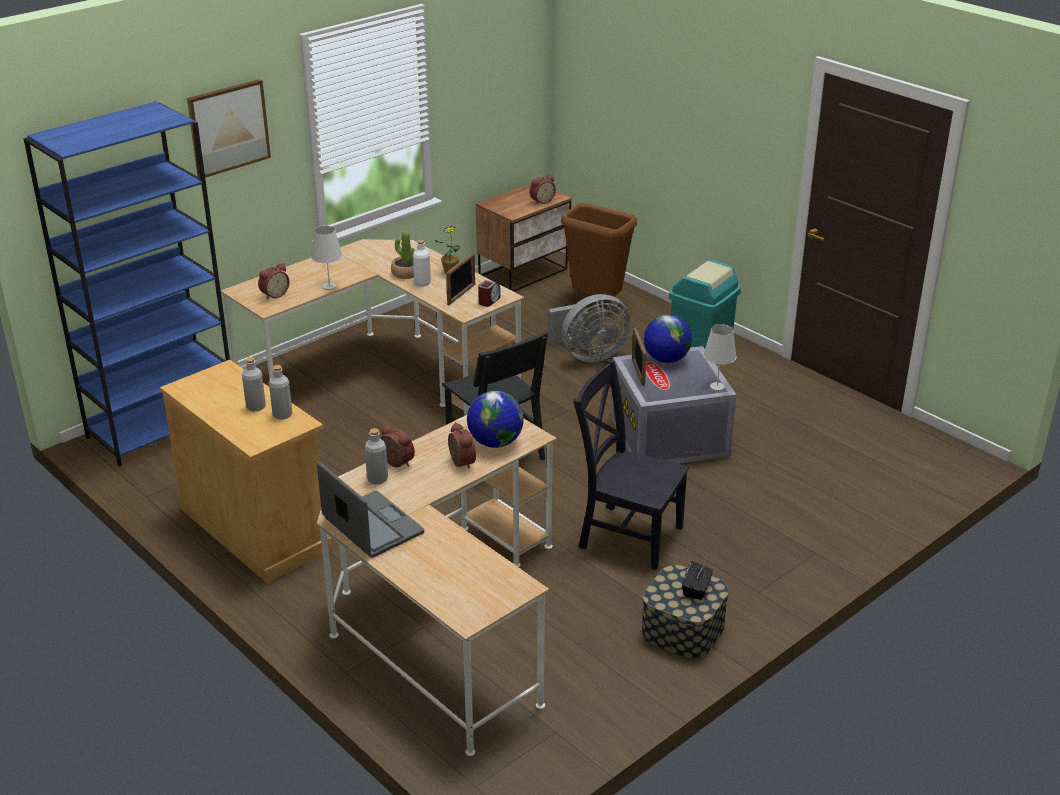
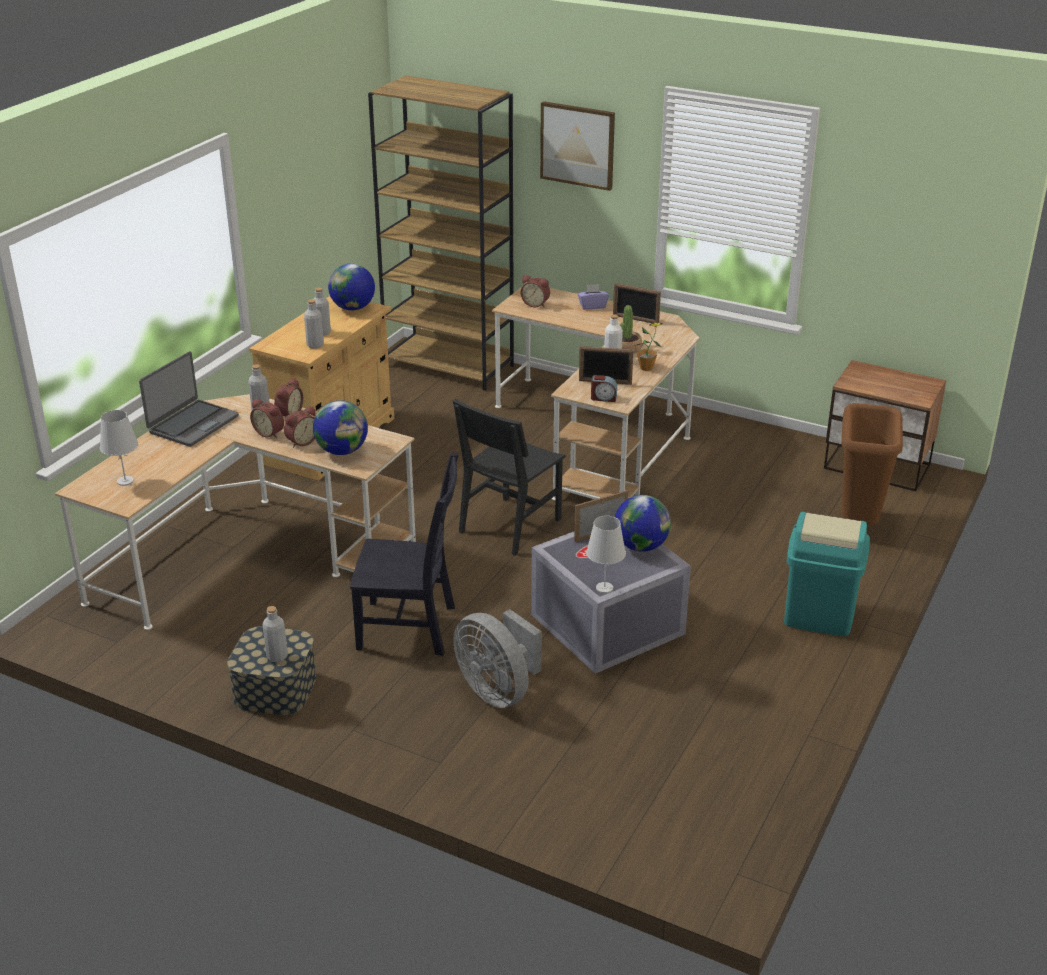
camera: 70 degrees right, 0 degrees up
blue bookcase [24,102,230,467] -> brown bookcase [368,75,514,391]
white table lamp [311,226,343,290] -> white table lamp moved to [100,410,139,486]
alarm clock [530,175,556,205] -> alarm clock moved to [250,399,284,438]
grey fan [548,294,631,362] -> grey fan moved to [453,609,542,708]
black chair [573,359,689,570] -> black chair turned 90 degrees clockwise [350,452,459,656]
black tissue box [682,561,713,600] -> grey bottle [262,606,288,662]
none -> globe [328,264,375,311]
none -> purple tissue box [578,284,609,310]
none -> picture frame [613,283,661,323]

